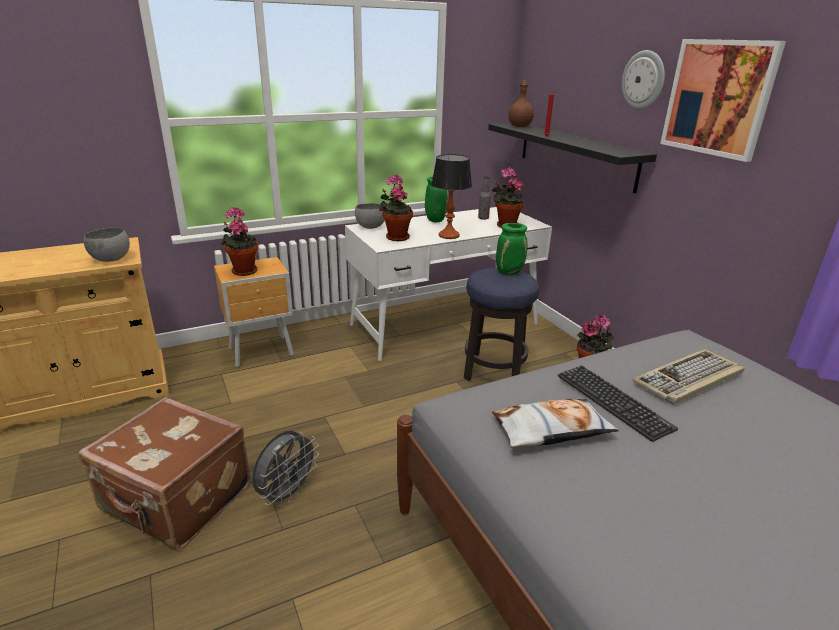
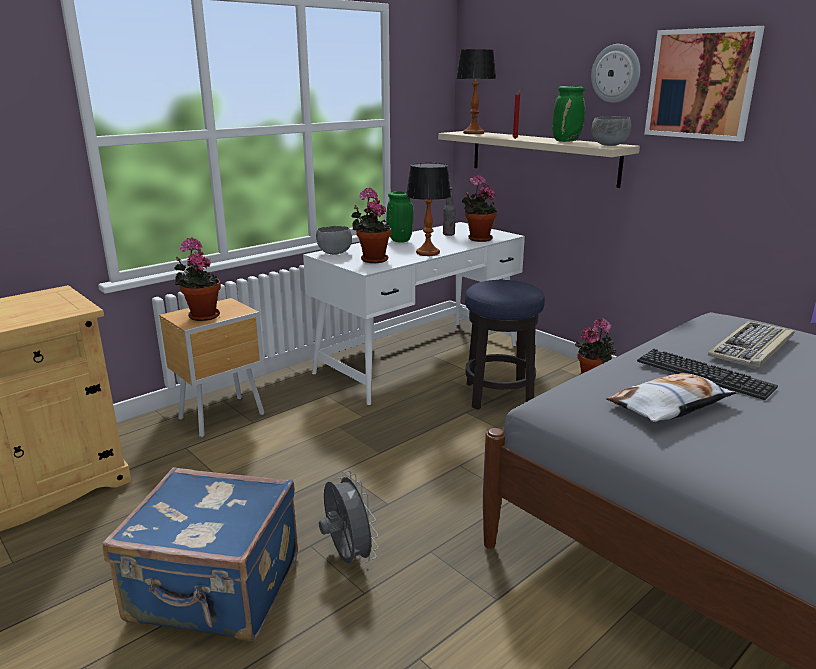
camera: 15 degrees left, 5 degrees down
brown suitcase [79,397,251,550] -> blue suitcase [103,467,298,641]
grey bowl [83,228,130,262] -> grey bowl moved to [592,116,631,146]
grey fan [252,431,319,507] -> grey fan turned 45 degrees counterclockwise [319,471,379,564]
black shelf [488,123,657,193] -> beige shelf [438,131,640,188]
green vase [496,223,527,275] -> green vase moved to [552,86,585,142]
brown bottle [508,80,534,127] -> table lamp [456,49,496,134]

